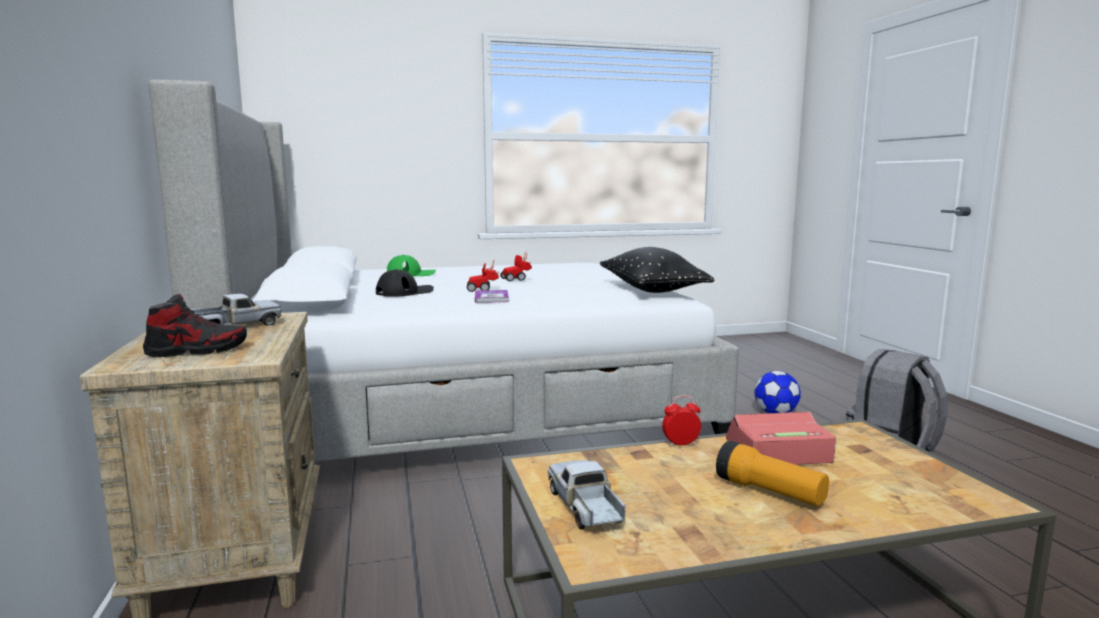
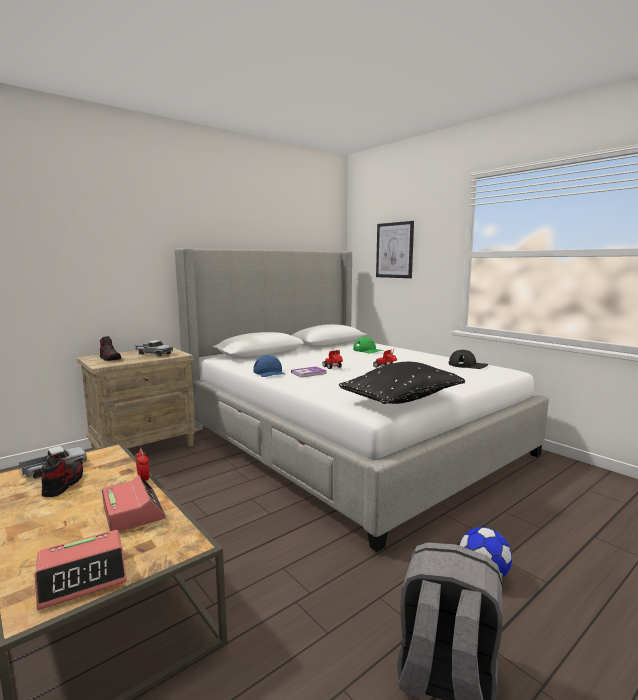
camera: 65 degrees right, 0 degrees up
black cap [376,269,434,297] -> black cap moved to [449,350,489,369]
flashlight [716,441,829,506] -> none
none -> alarm clock [34,530,127,610]
none -> shoe [42,454,83,497]
none -> blue cap [254,355,286,377]
none -> picture [376,221,414,278]

